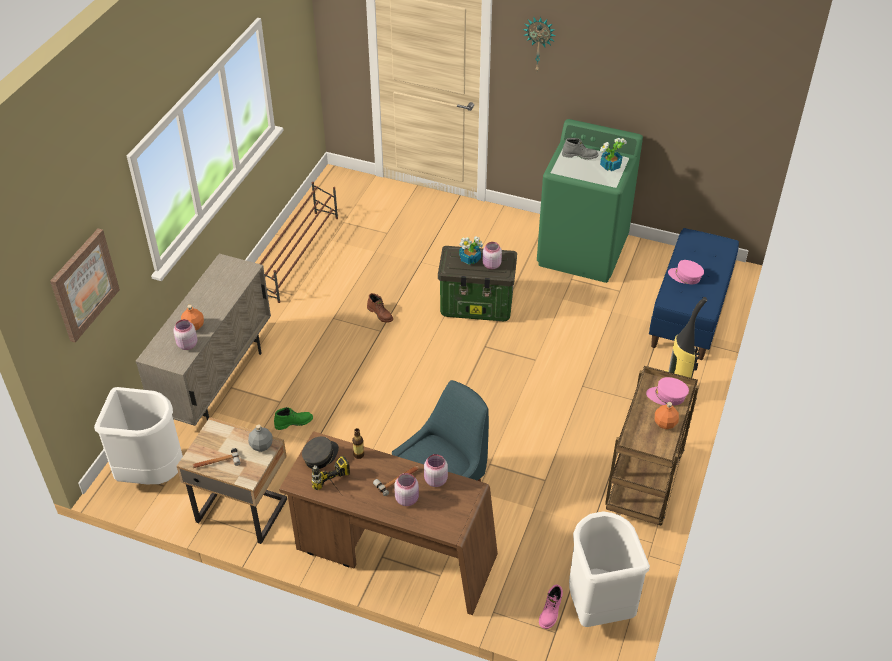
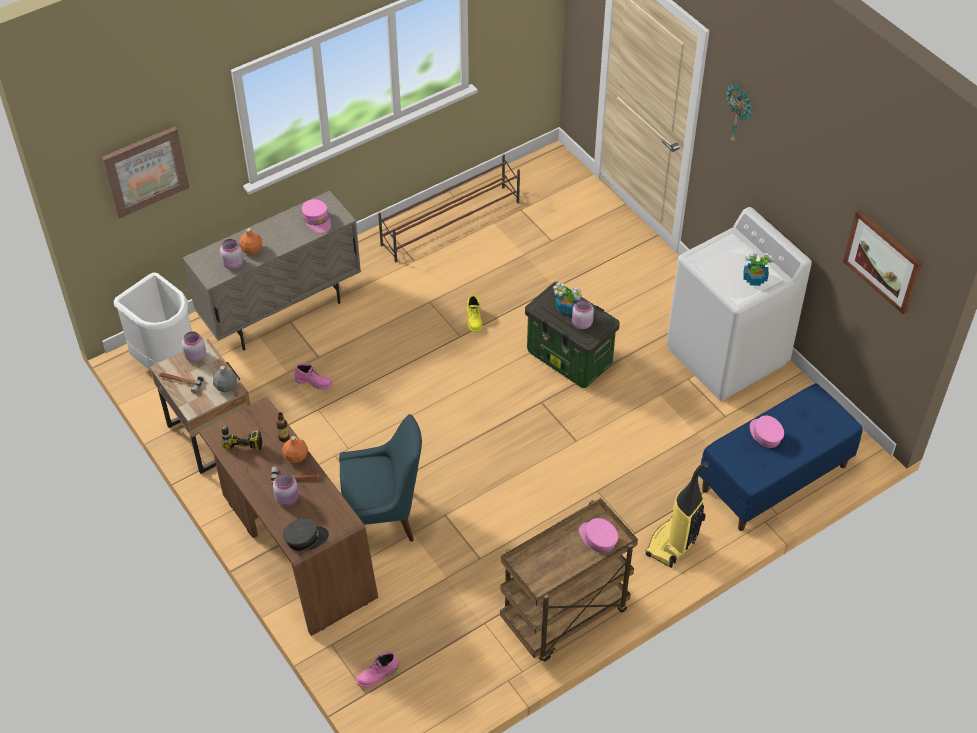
camera: 35 degrees right, 5 degrees up
green boot [274,407,313,430] -> pink boot [294,363,333,390]
grey cap [302,436,339,469] -> grey cap moved to [283,518,329,551]
brown boot [367,293,393,323] -> yellow boot [467,295,482,332]
pink jar [424,454,448,487] -> pink jar moved to [182,331,206,362]
green washing machine [537,119,643,283] -> white washing machine [666,207,812,401]
grey boot [562,138,599,160] -> none
white trash can [569,511,650,627] -> none
orange bottle [655,402,679,429] -> orange bottle moved to [282,436,308,463]
none -> pink cap [302,199,331,233]
none -> picture [843,210,922,314]

